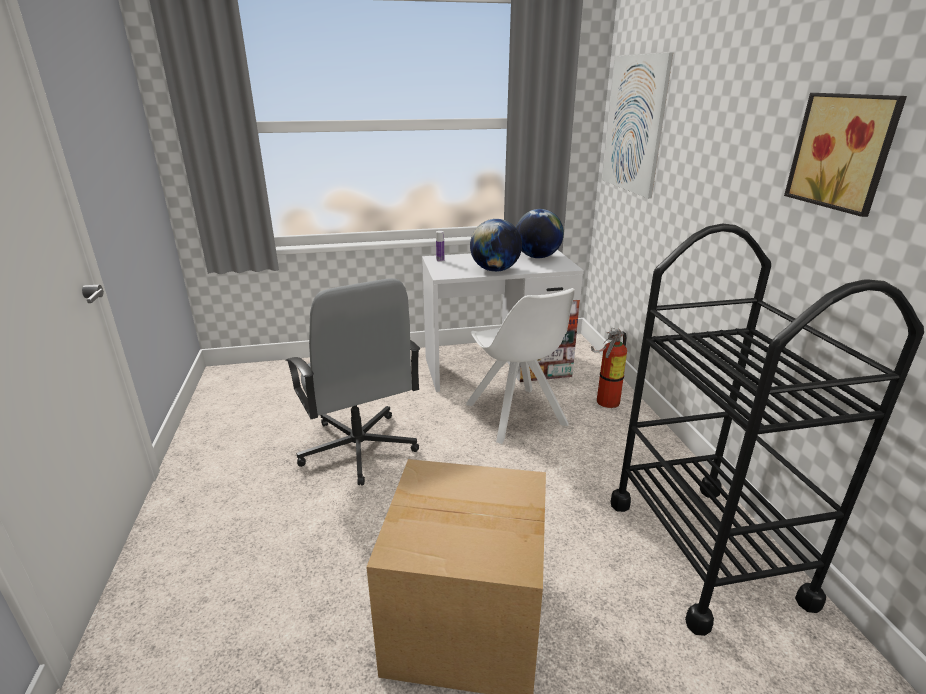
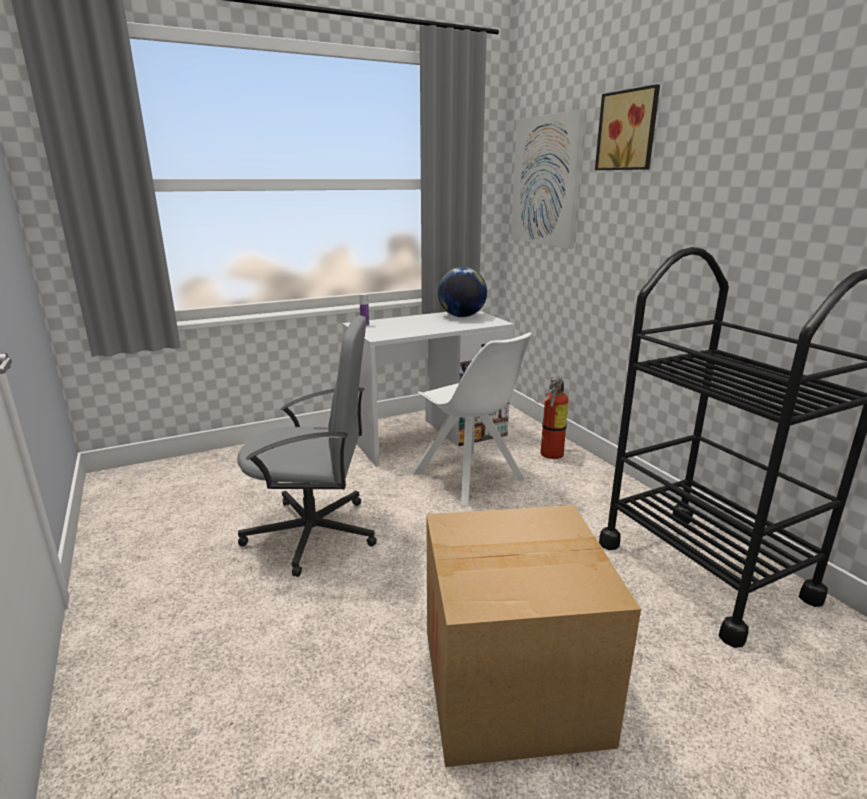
camera: 15 degrees left, 5 degrees down
grey office chair [285,278,420,485] -> grey office chair turned 45 degrees counterclockwise [237,316,377,577]
globe [470,219,522,272] -> none
picture [784,93,907,217] -> picture moved to [595,84,660,170]

